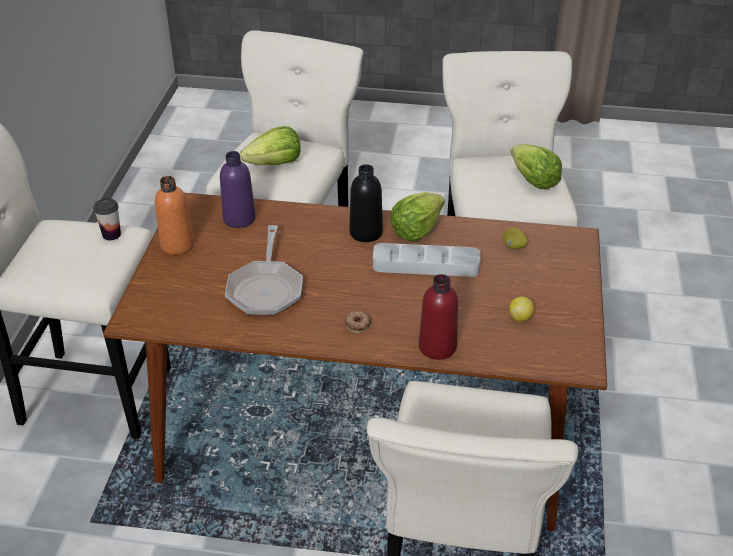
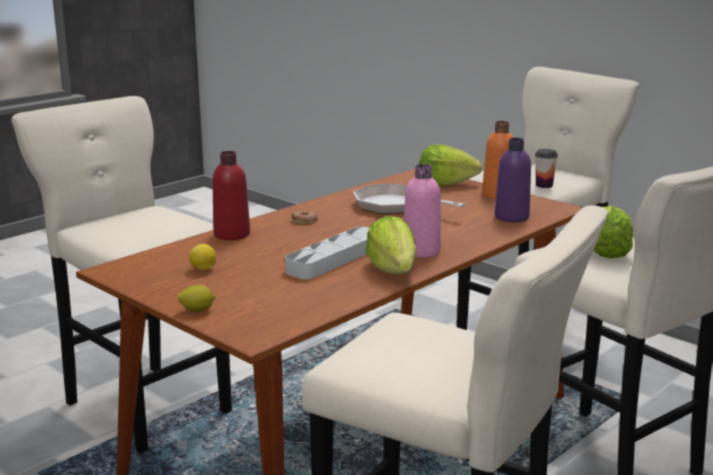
camera: 125 degrees right, 20 degrees down
black bottle [349,164,383,242] -> pink bottle [404,164,441,258]
lemon [503,228,528,249] -> lemon moved to [178,285,215,312]
lettuce [511,144,562,189] -> lettuce moved to [419,144,482,186]

